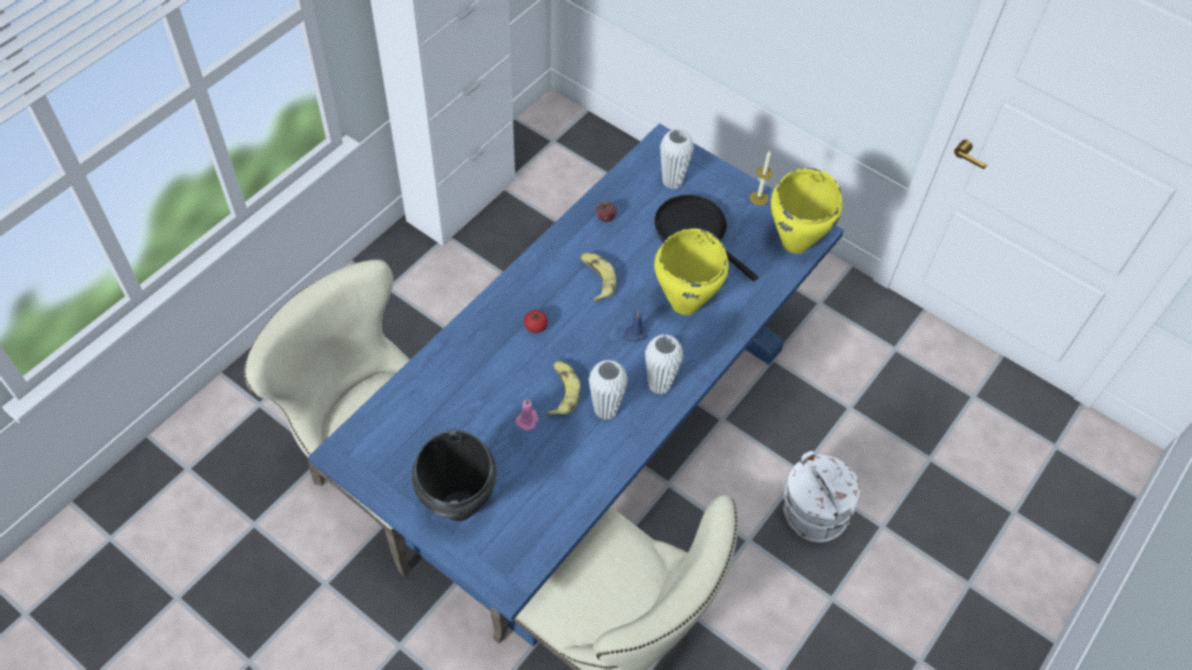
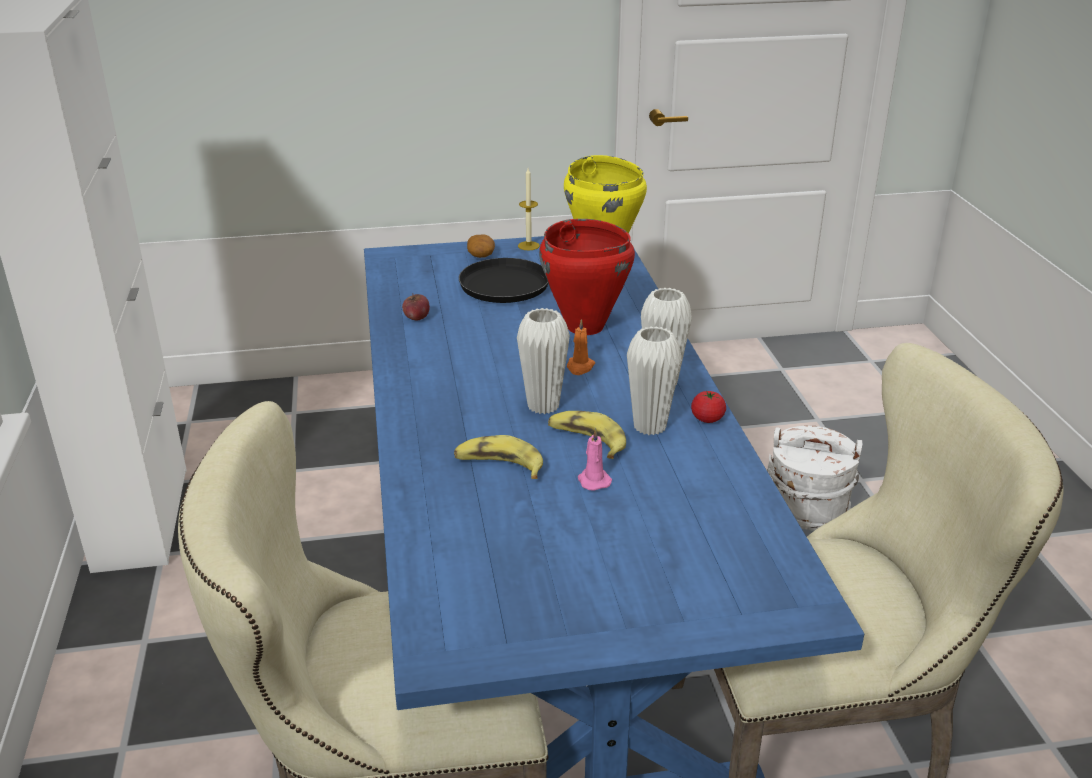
camera: 45 degrees left, 25 degrees down
black cooking pot [412,430,497,521] -> none
tomato [524,310,548,333] -> tomato moved to [691,391,726,423]
banana [580,253,616,302] -> banana moved to [454,435,543,479]
blue candle [623,311,647,342] -> orange candle [567,319,595,375]
yellow cooking pot [654,228,729,315] -> red cooking pot [539,219,635,335]
white vase [660,129,694,189] -> white vase moved to [517,308,570,414]
none -> potato [467,235,495,258]

